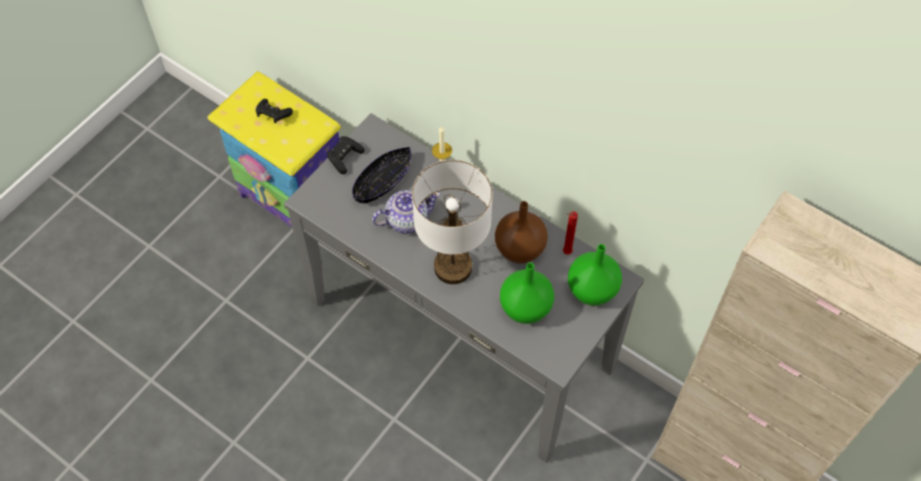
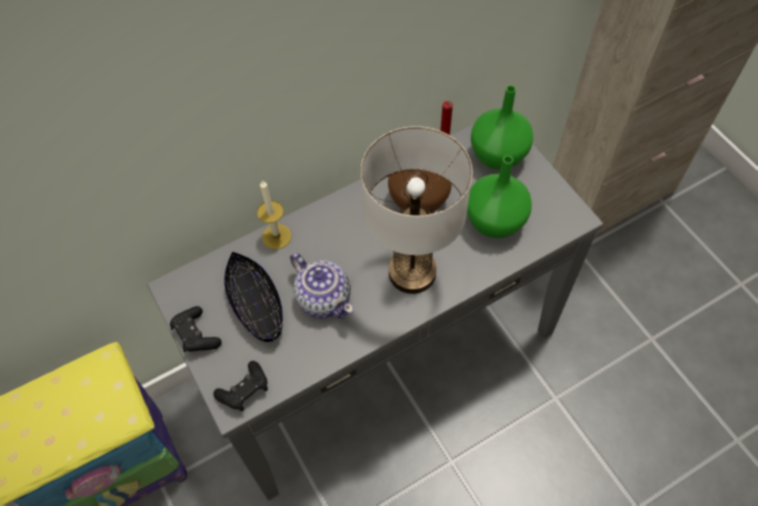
camera: 65 degrees left, 0 degrees up
black game controller [256,99,293,123] -> black game controller moved to [214,361,268,411]
teapot [372,190,440,234] -> teapot turned 135 degrees clockwise [290,253,353,318]

